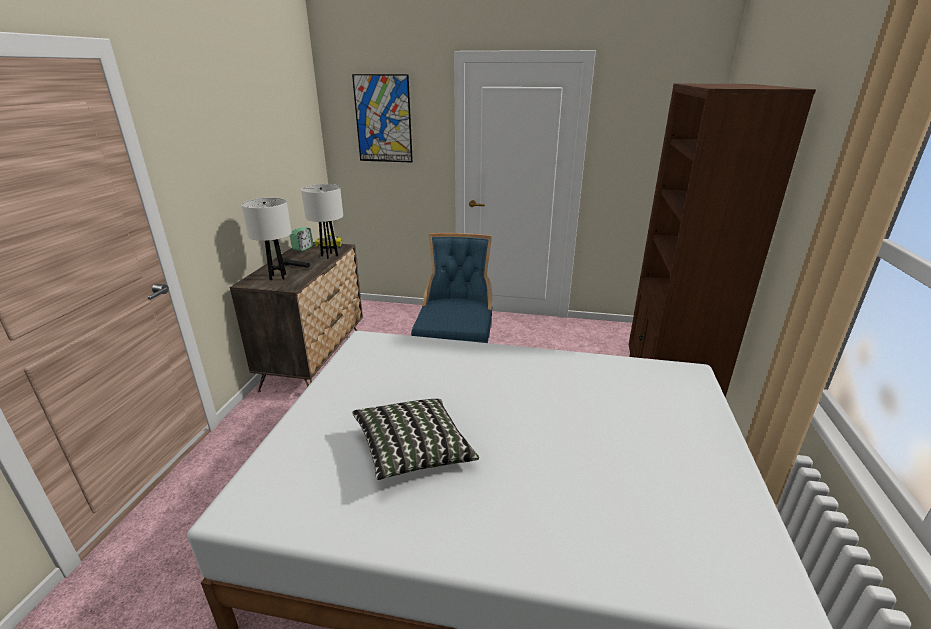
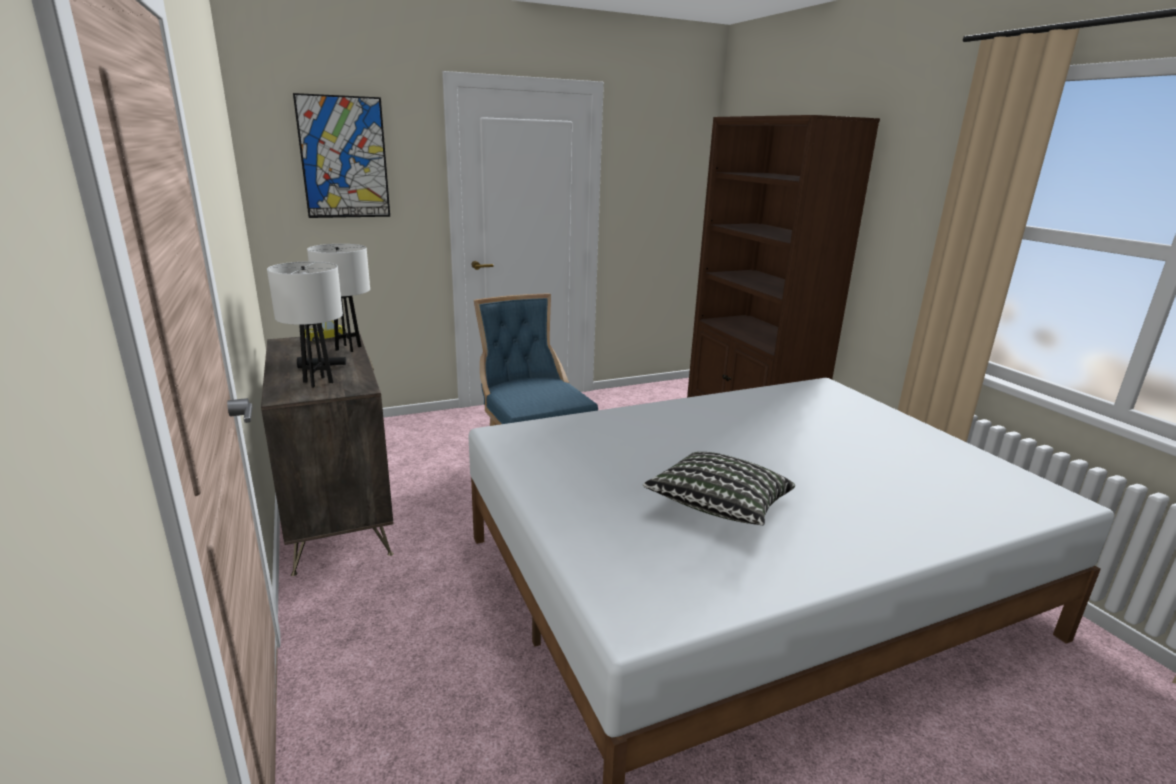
camera: 35 degrees left, 5 degrees down
alarm clock [290,227,313,251] -> none

